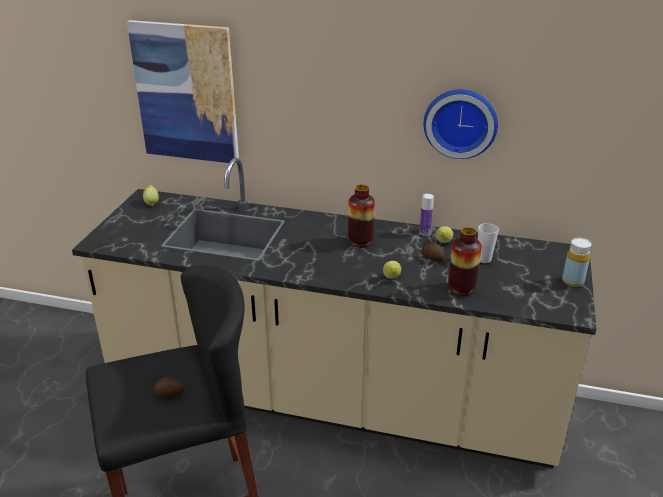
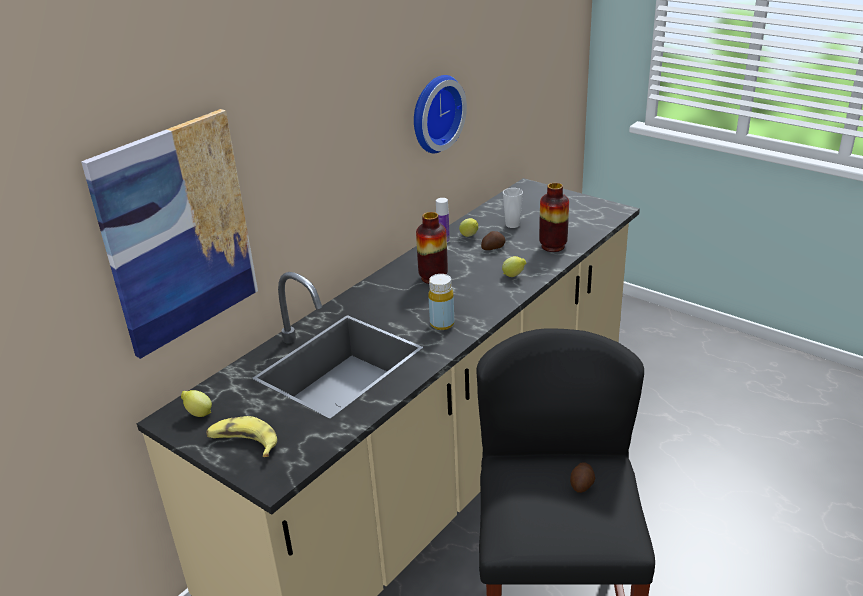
camera: 65 degrees left, 0 degrees up
yellow bottle [562,238,592,287] -> yellow bottle moved to [428,274,454,330]
none -> banana [206,416,277,457]

